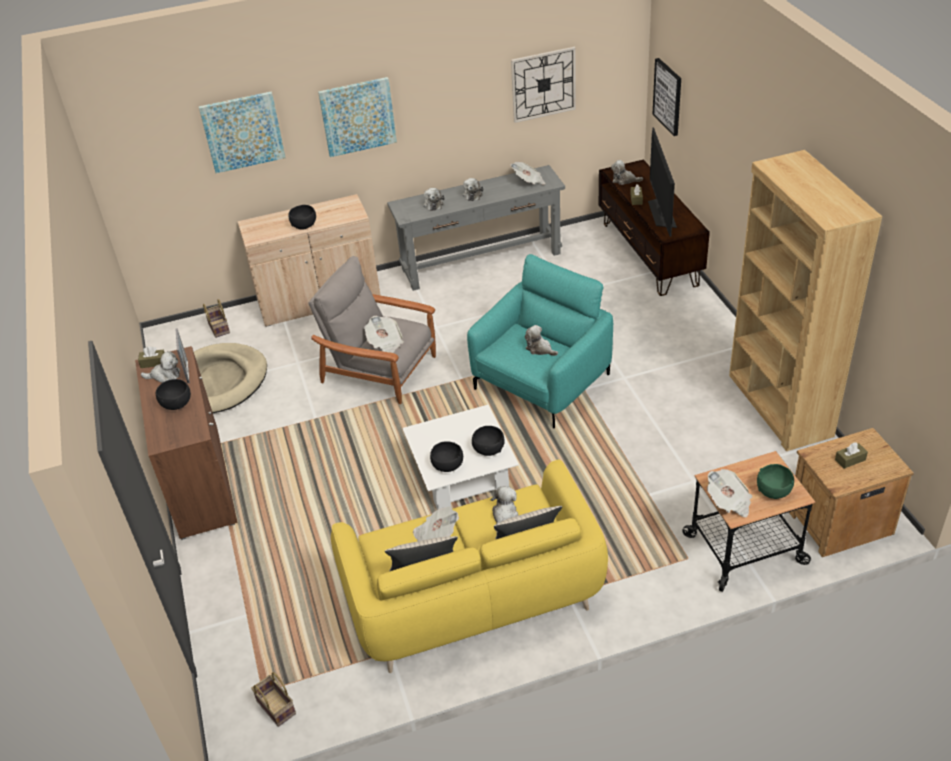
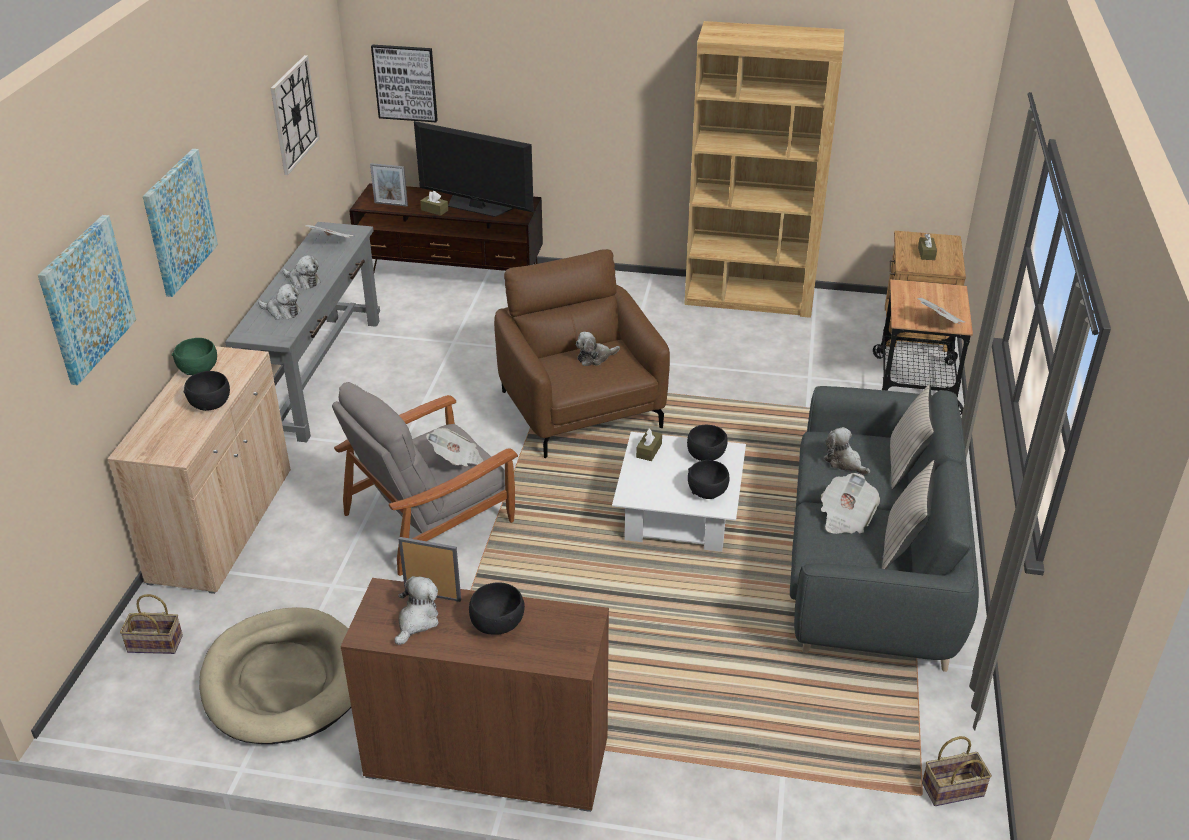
camera: 65 degrees left, 5 degrees down
brown tissue box [138,346,165,368] -> brown tissue box moved to [636,429,662,461]
yellow sofa [331,460,608,673] -> grey sofa [790,386,979,672]
turquoise armchair [467,254,613,428] -> brown armchair [494,249,670,458]
plush toy [611,160,643,185] -> picture frame [370,163,408,207]
green bowl [757,464,794,499] -> green bowl moved to [172,338,217,375]

